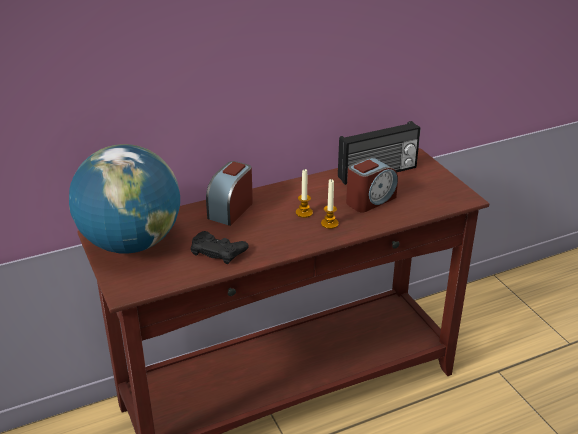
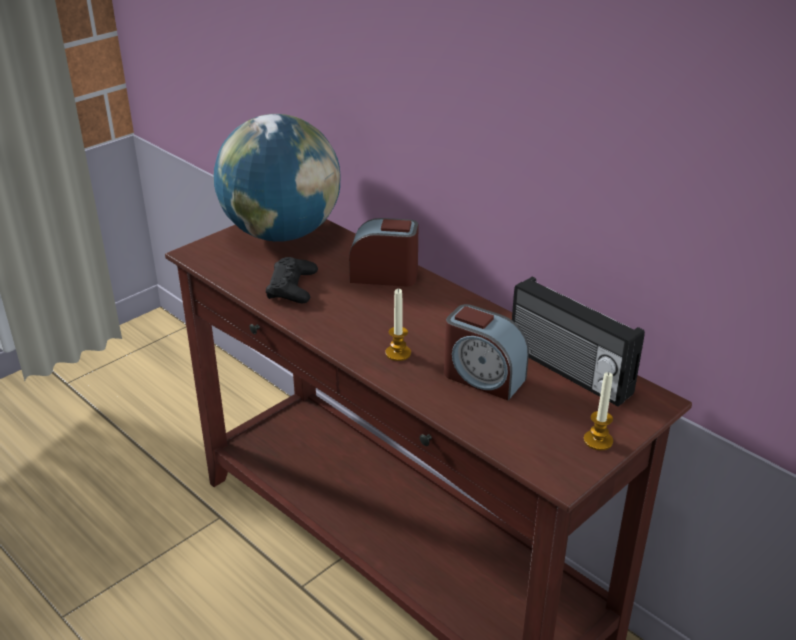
camera: 70 degrees right, 0 degrees up
candle [296,169,313,218] -> candle moved to [584,372,613,451]

